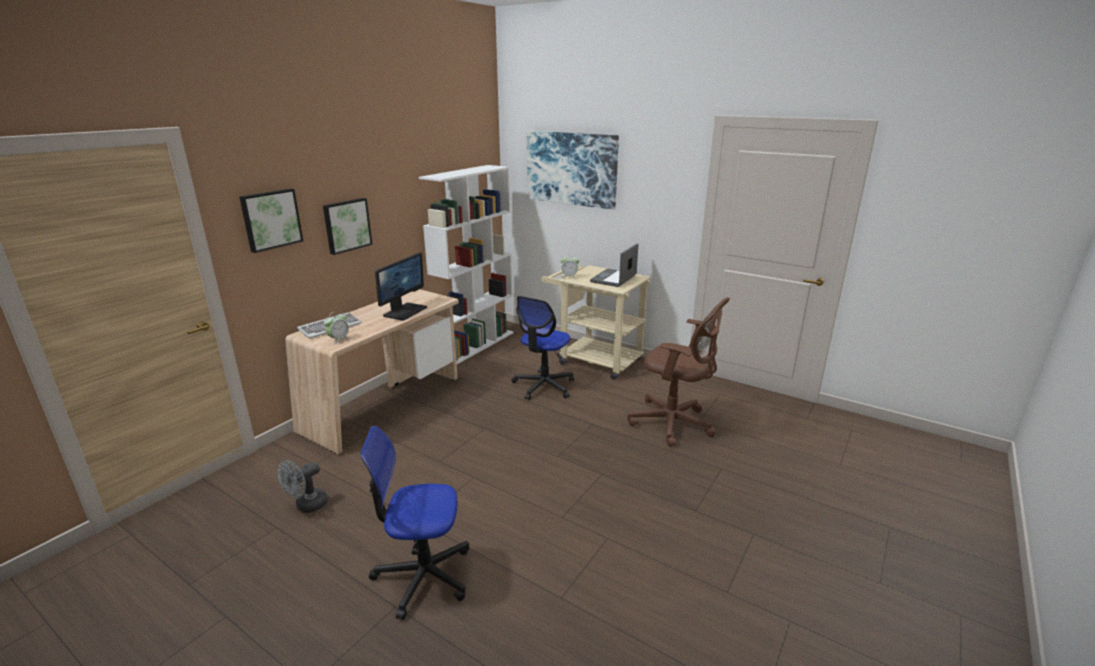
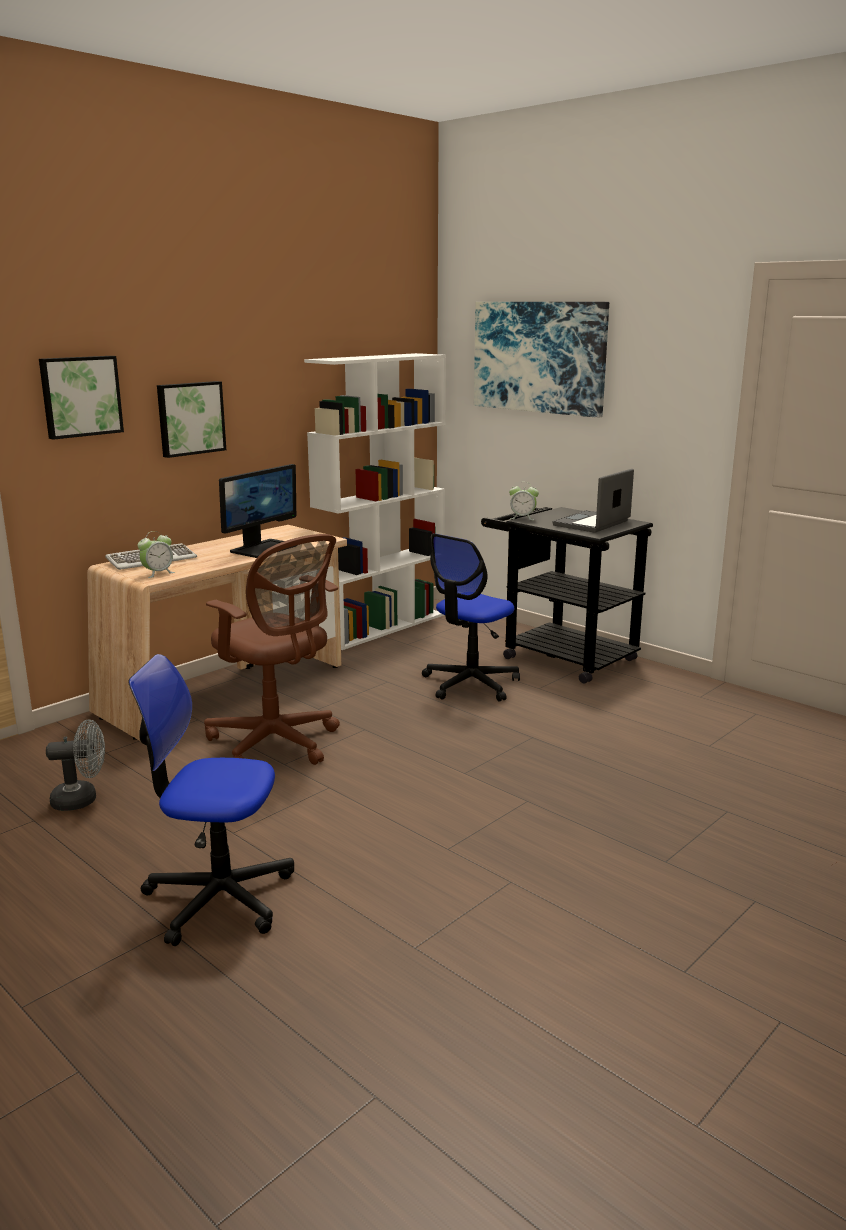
camera: 10 degrees right, 5 degrees down
grey fan [278,460,328,513] -> grey fan turned 150 degrees counterclockwise [46,719,105,811]
beige cart [541,265,650,380] -> black cart [481,507,653,684]
brown office chair [628,297,730,447] -> brown office chair moved to [204,534,340,765]

